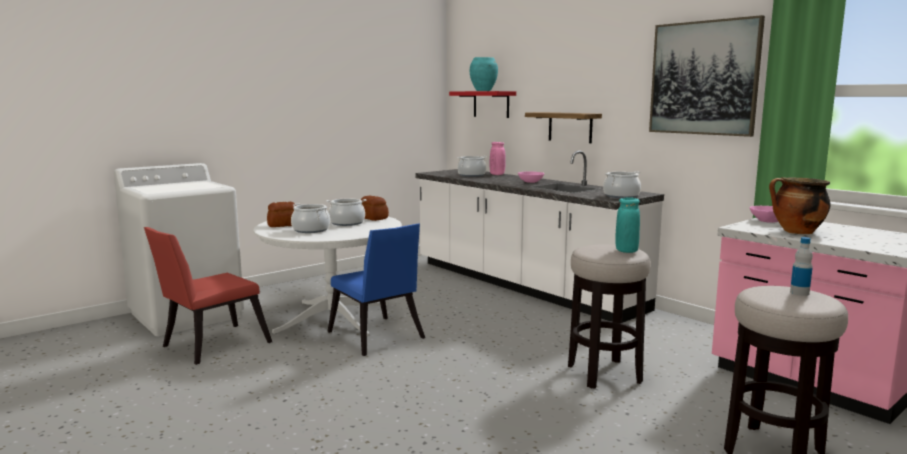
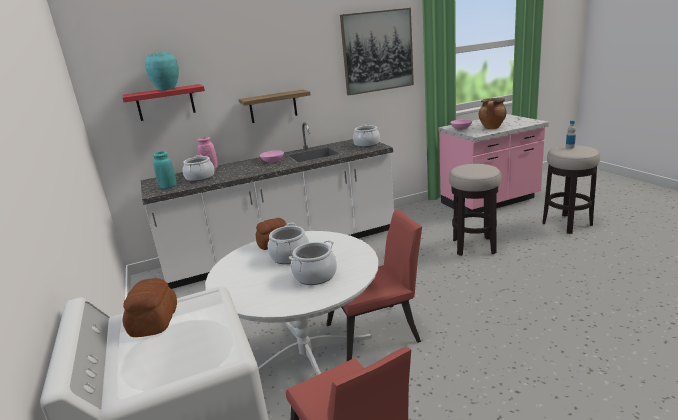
camera: 70 degrees left, 10 degrees up
bread [267,202,296,227] -> bread moved to [122,278,177,337]
blue chair [327,224,425,356] -> red chair [326,209,422,361]
turquoise vase [615,197,640,253] -> turquoise vase moved to [153,152,176,189]

